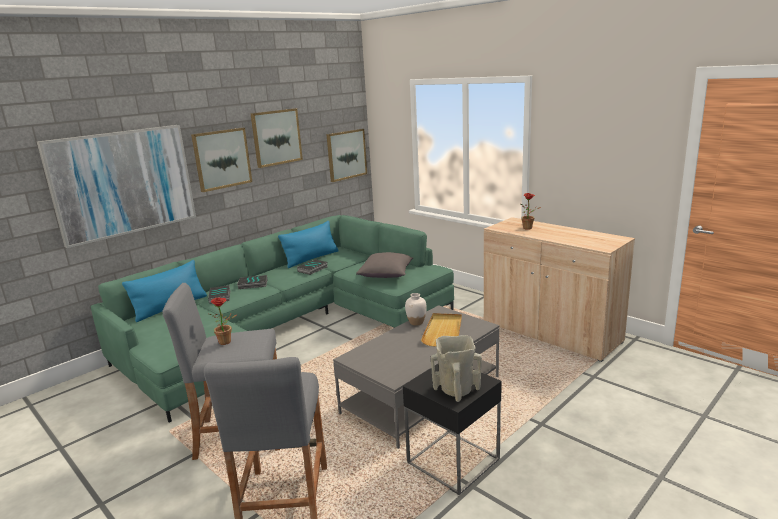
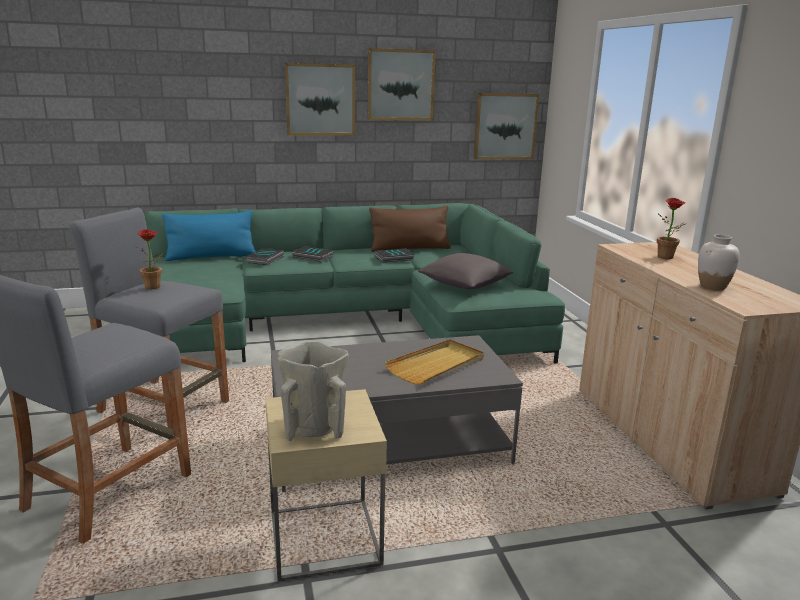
camera: 30 degrees right, 0 degrees up
picture [37,125,196,248] -> none
blue pillow [278,221,339,268] -> brown pillow [369,206,451,252]
black side table [403,364,502,495] -> beige side table [266,389,387,582]
white vase [405,293,427,326] -> white vase moved to [698,234,740,291]

